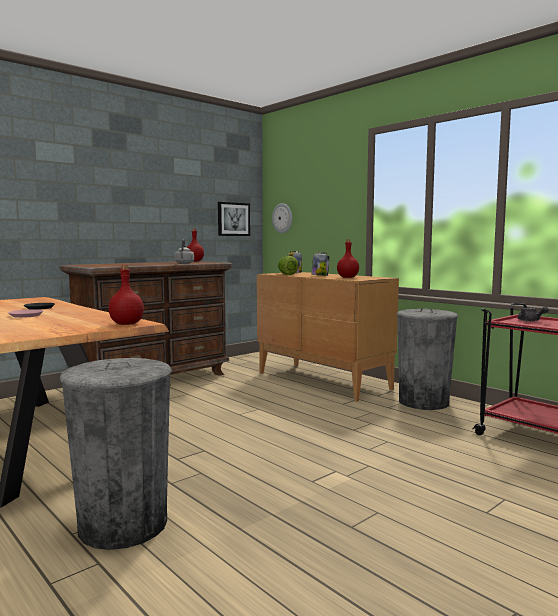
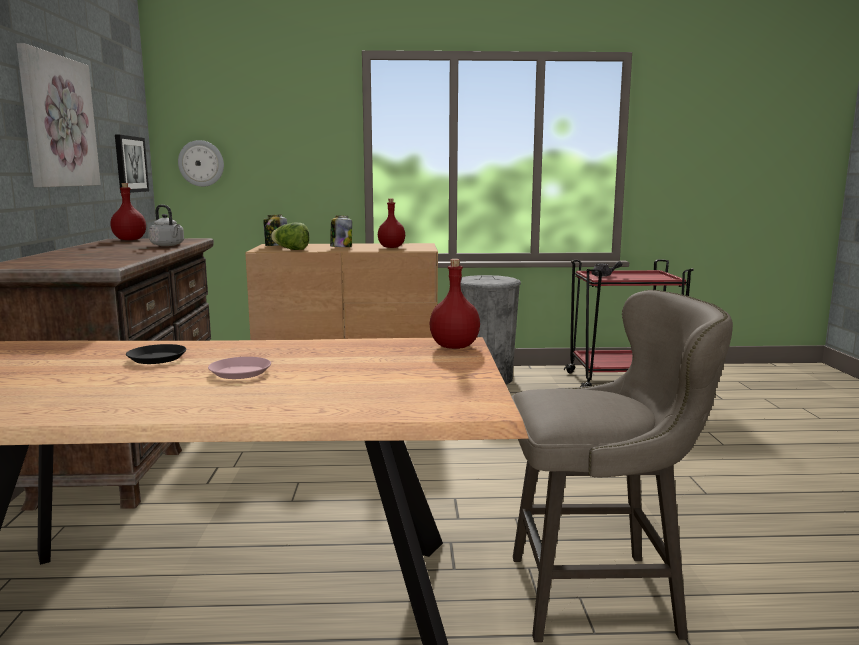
camera: 50 degrees left, 5 degrees up
grey trash can [60,358,172,550] -> beige stool [512,290,733,642]
none -> picture [17,43,101,187]

